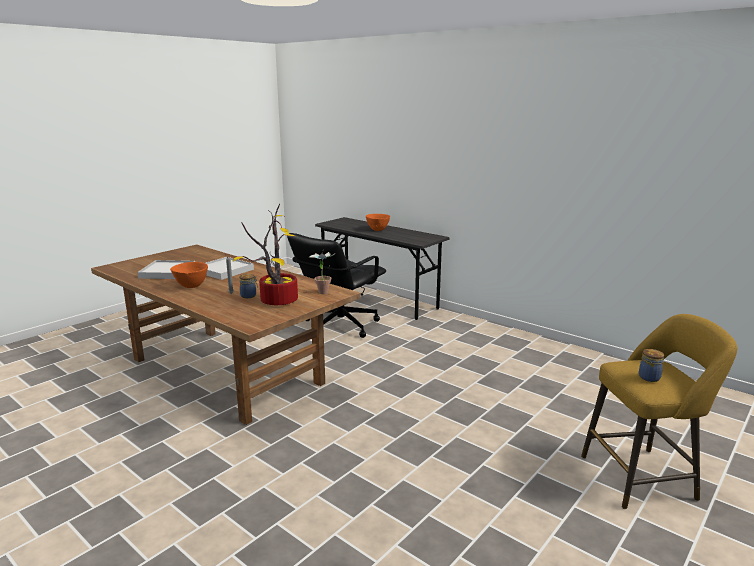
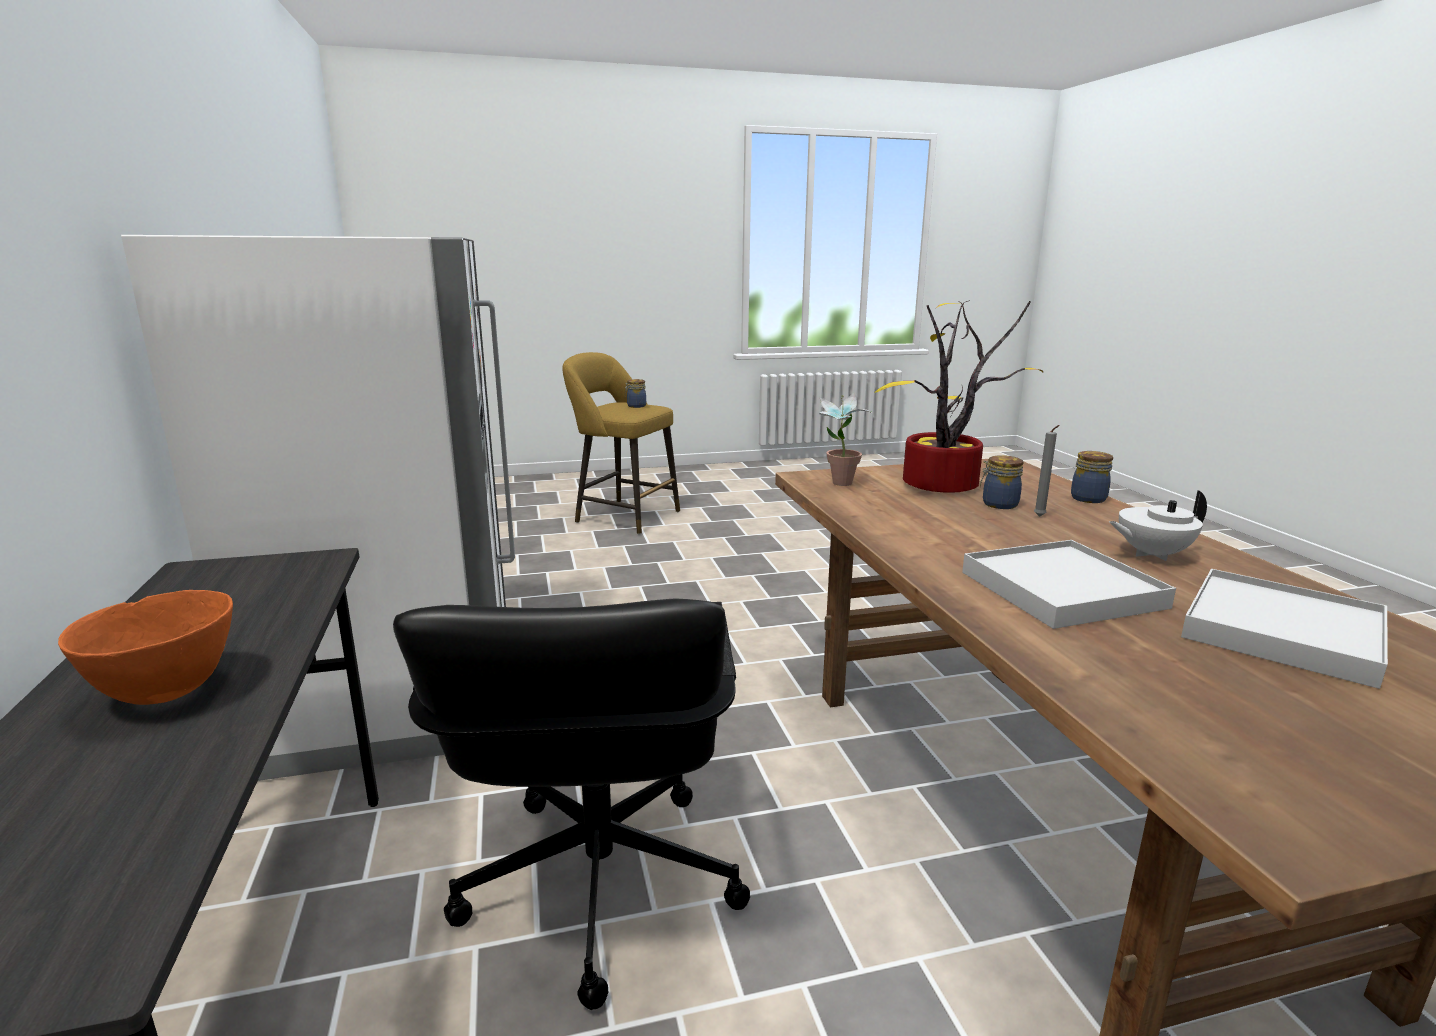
camera: 145 degrees left, 0 degrees up
orange bowl [170,262,208,288] -> white teapot [1109,490,1207,561]
black office chair [287,233,386,338] -> black office chair turned 105 degrees clockwise [393,598,750,1010]
none -> white fridge [121,235,515,781]
none -> jar [1071,451,1113,503]

